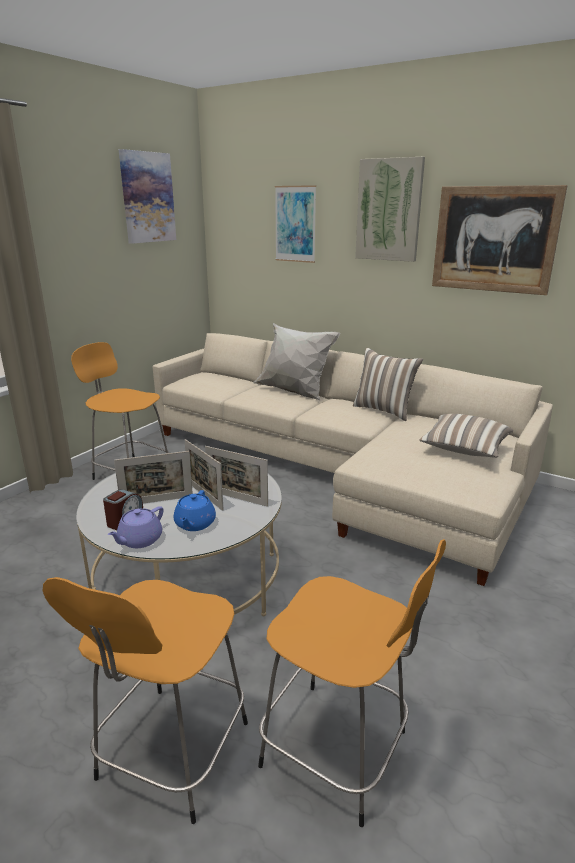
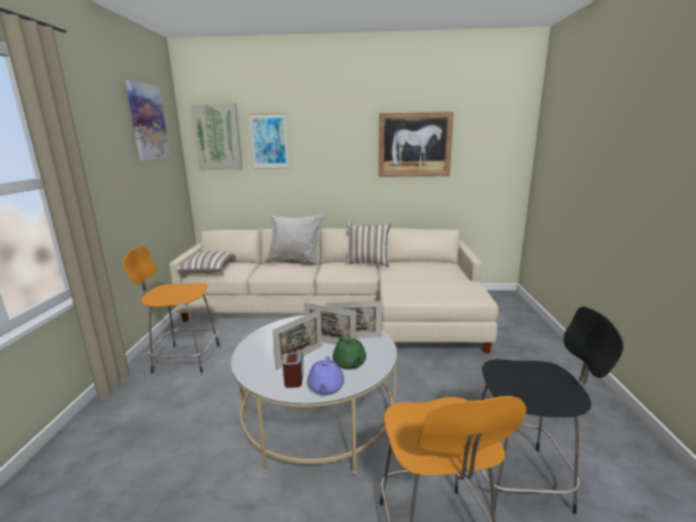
camera: 30 degrees left, 5 degrees down
blue teapot [174,490,216,531] -> green teapot [333,337,366,369]
orange stool [258,539,446,827] -> black stool [481,307,623,514]
picture [355,157,425,262] -> picture moved to [191,103,242,170]
pillow [419,414,513,458] -> pillow moved to [175,251,236,273]

